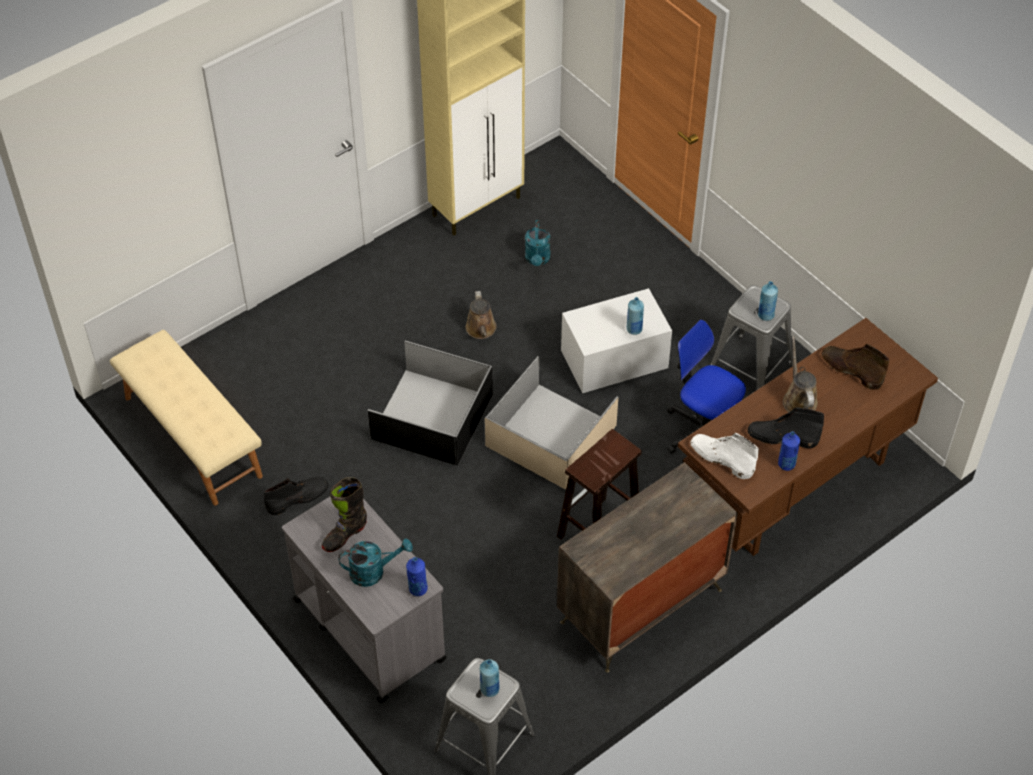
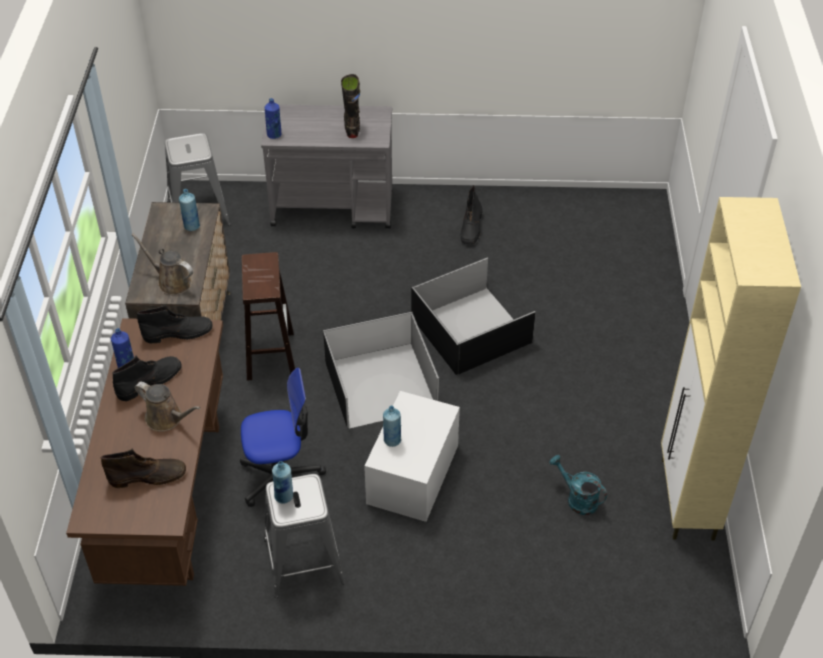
camera: 130 degrees right, 5 degrees down
beige bench [110,330,263,505] -> none
turquoise watering can [338,538,413,587] -> none
brown watering can [466,291,497,339] -> brown watering can moved to [131,233,193,295]
blue bottle [480,659,499,697] -> blue bottle moved to [179,189,200,231]
beige storage box [485,356,618,489] -> black storage box [323,312,439,428]
white boot [690,433,759,479] -> black boot [137,305,213,344]

